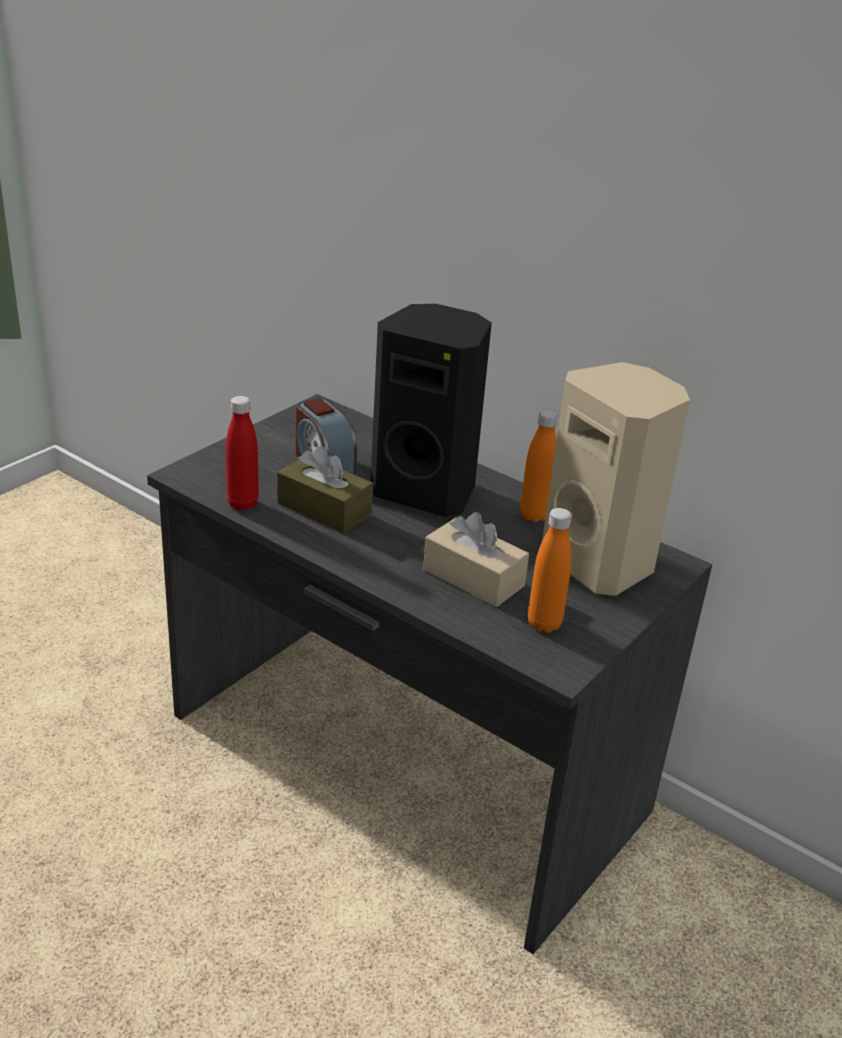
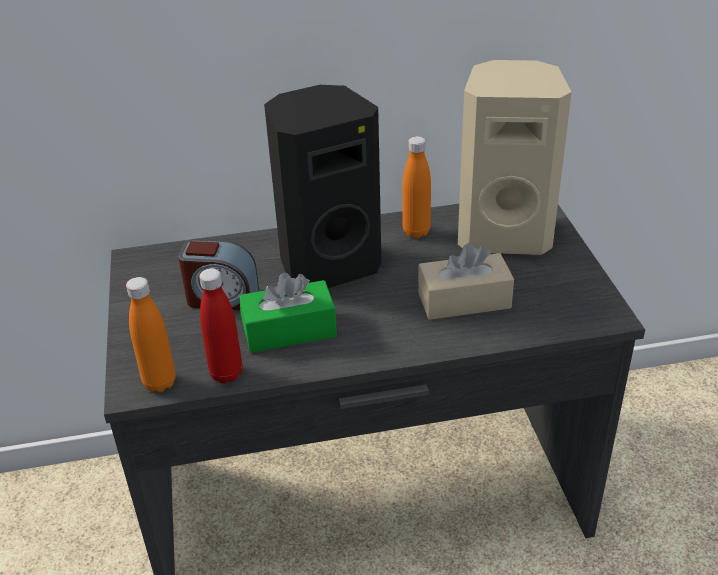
camera: 45 degrees left, 5 degrees up
brown tissue box [277,446,373,533] -> green tissue box [239,273,337,353]
orange bottle [528,508,572,633] -> orange bottle moved to [126,277,176,392]

